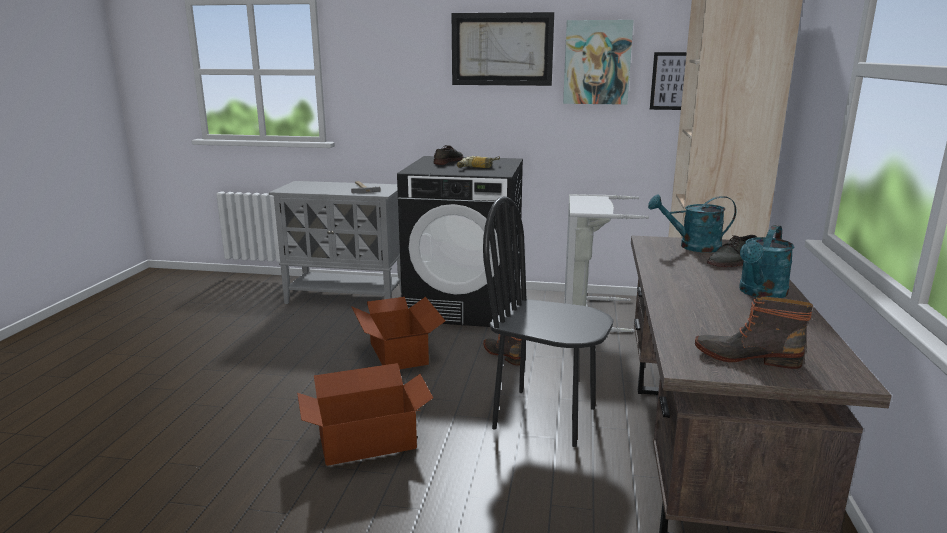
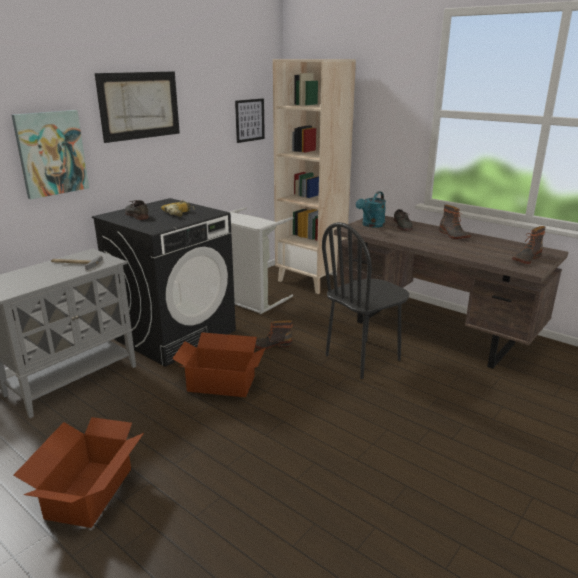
camera: 60 degrees left, 5 degrees up
cardboard box [297,363,433,466] -> cardboard box moved to [14,417,144,528]
picture [563,20,634,105] -> picture moved to [12,110,89,199]
turquoise watering can [739,225,794,298] -> boot [439,205,471,239]

